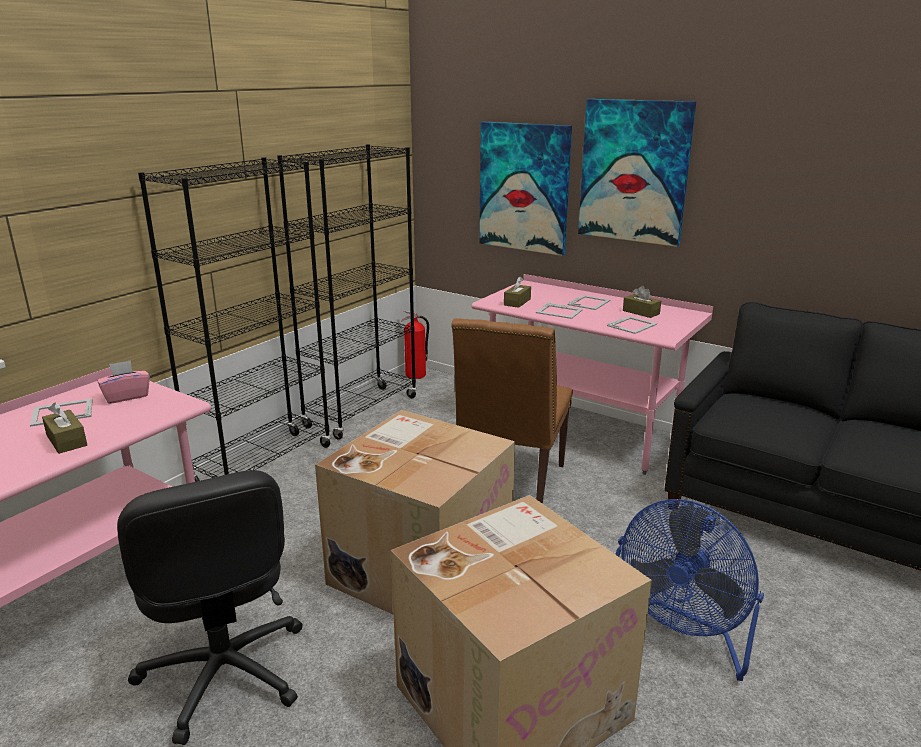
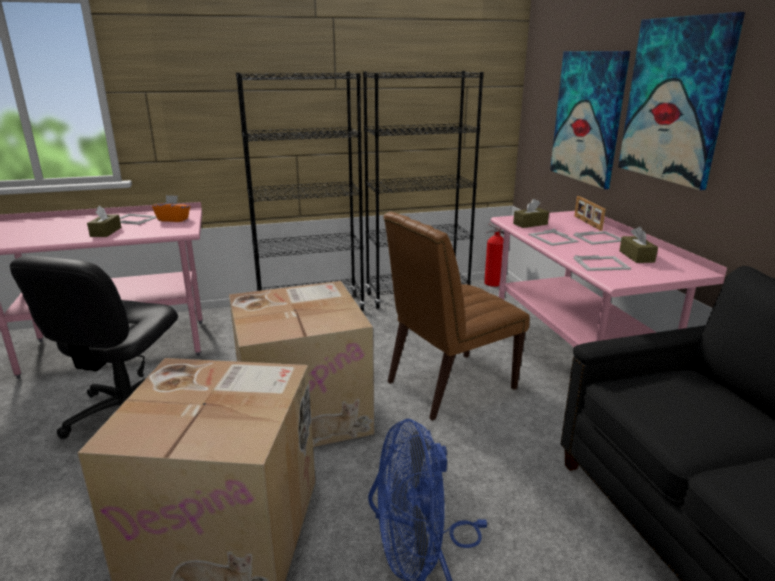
camera: 40 degrees right, 0 degrees up
pink tissue box [98,360,150,404] -> orange tissue box [152,195,190,222]
none -> picture frame [574,196,606,231]

